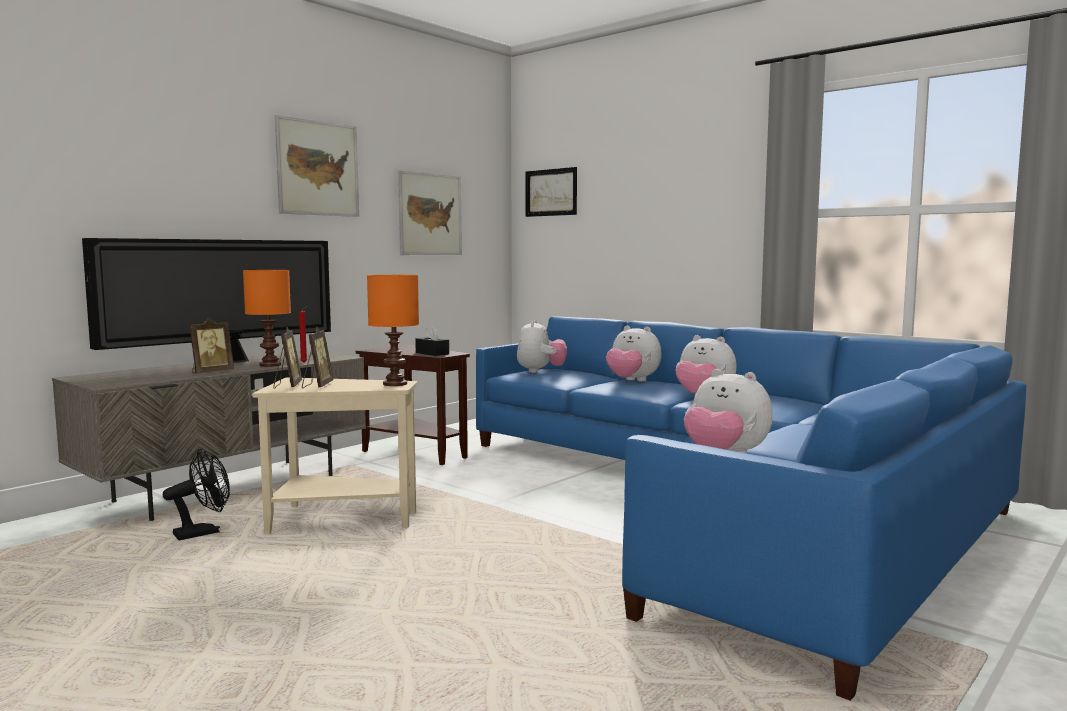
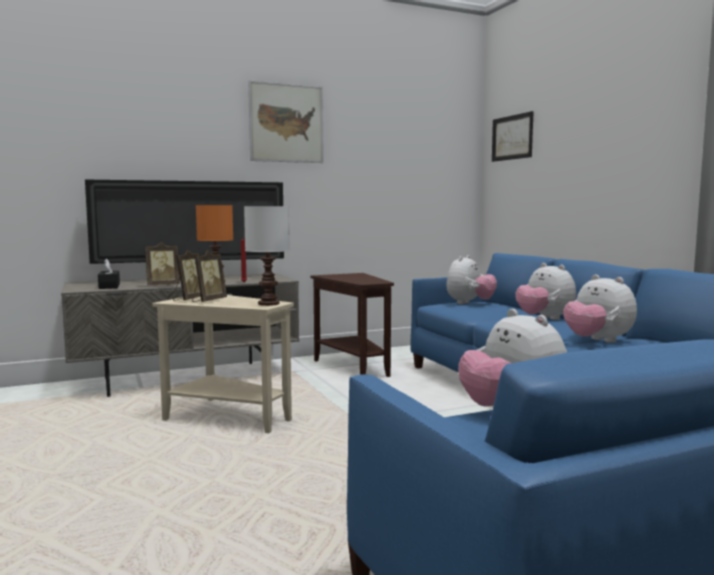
camera: 25 degrees right, 0 degrees up
black fan [163,449,230,541] -> none
orange table lamp [367,275,419,386] -> white table lamp [244,206,290,306]
picture [398,171,462,255] -> none
black tissue box [415,325,449,356] -> black tissue box moved to [98,259,120,289]

